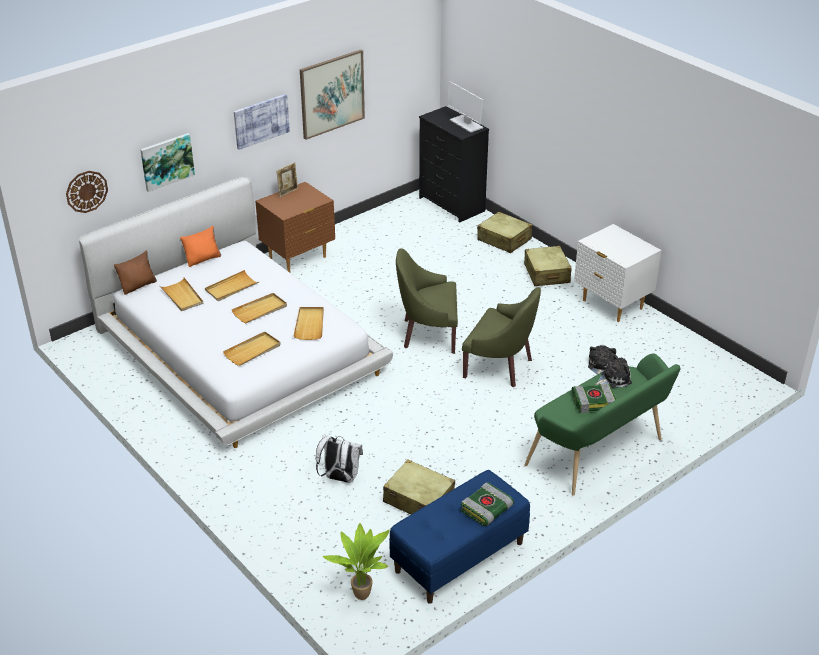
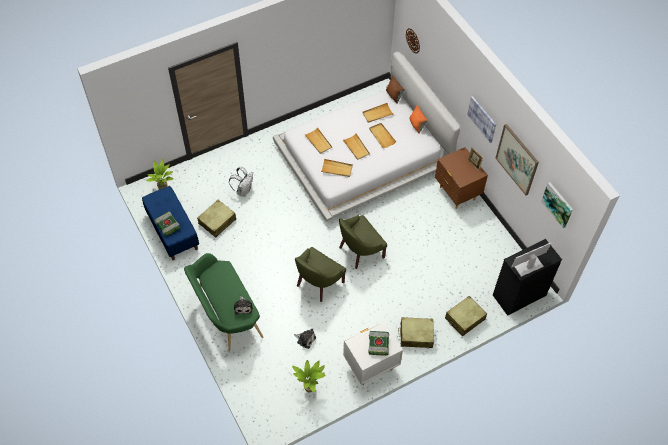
camera: 100 degrees right, 20 degrees up
picture [140,133,195,192] -> picture moved to [541,182,573,229]
green armchair [396,248,458,353] -> green armchair turned 135 degrees counterclockwise [339,215,387,269]
book [572,384,616,413] -> book moved to [368,331,389,356]
none -> potted plant [292,360,325,393]

